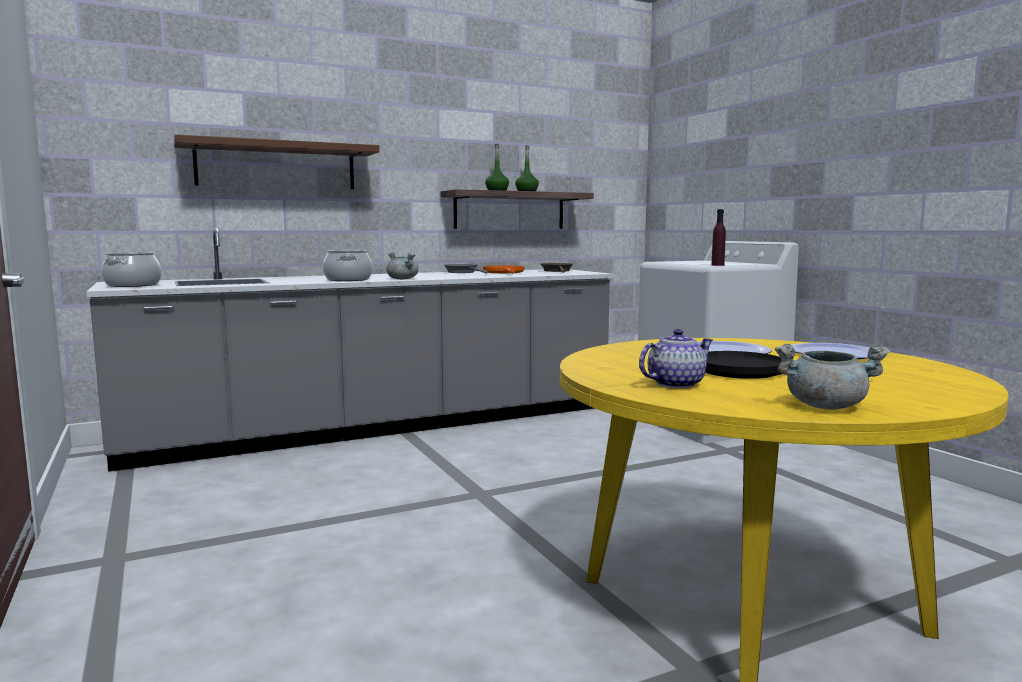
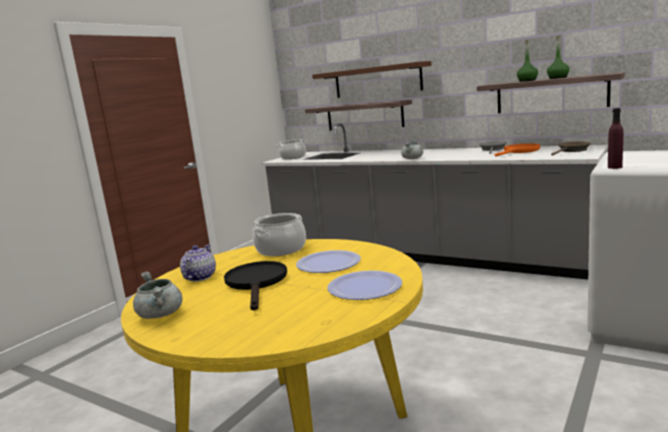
camera: 60 degrees right, 5 degrees up
cooking pot [323,250,372,281] -> cooking pot moved to [252,213,306,256]
teapot [639,329,713,388] -> teapot turned 105 degrees counterclockwise [180,245,216,281]
none -> shelf [305,100,412,131]

